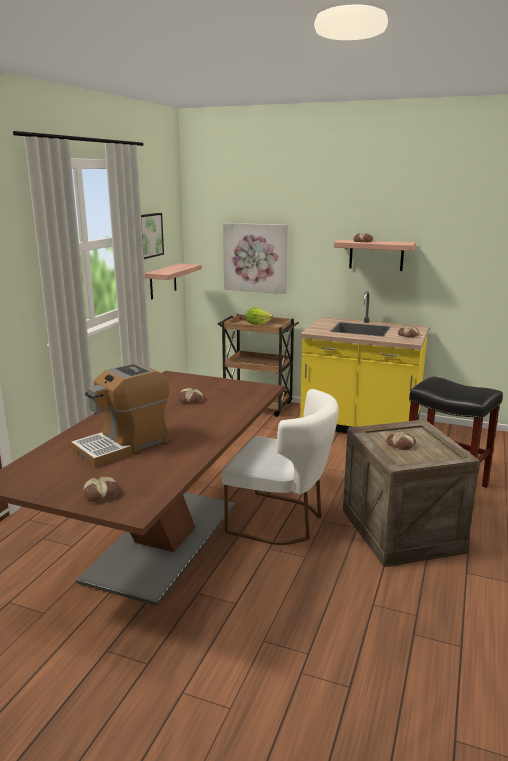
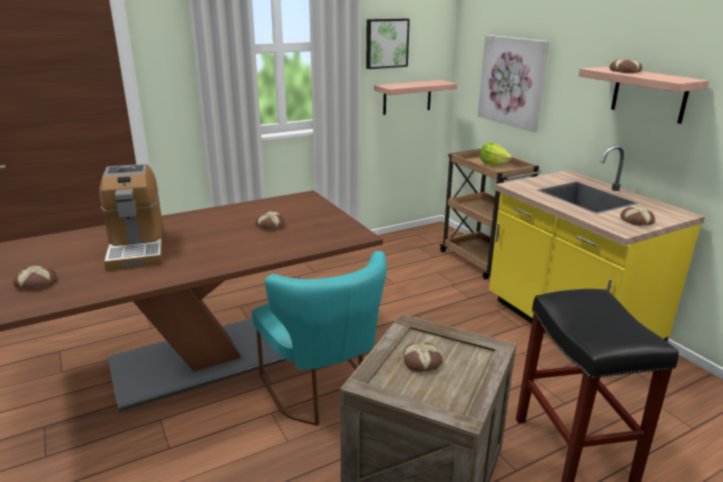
camera: 40 degrees right, 5 degrees up
coffee machine [71,363,170,467] -> coffee machine turned 105 degrees counterclockwise [99,164,164,271]
white chair [222,389,338,545] -> turquoise chair [252,251,387,426]

